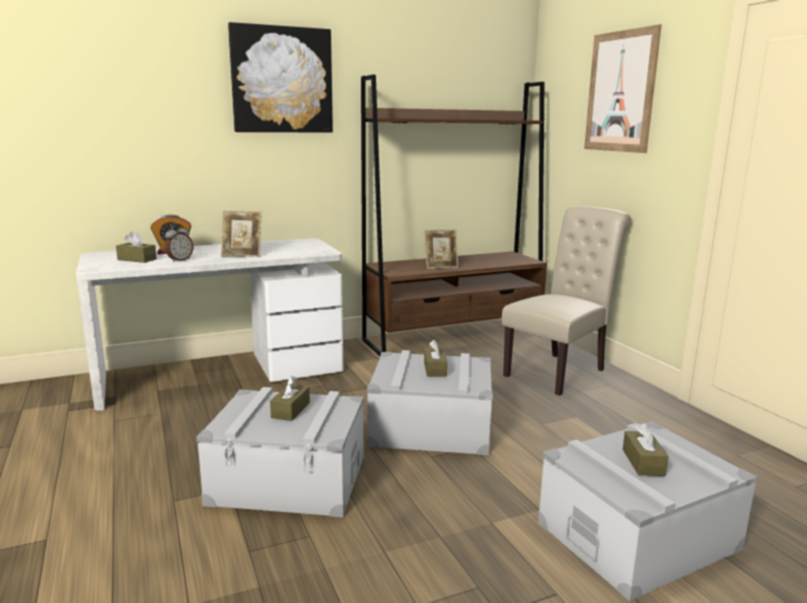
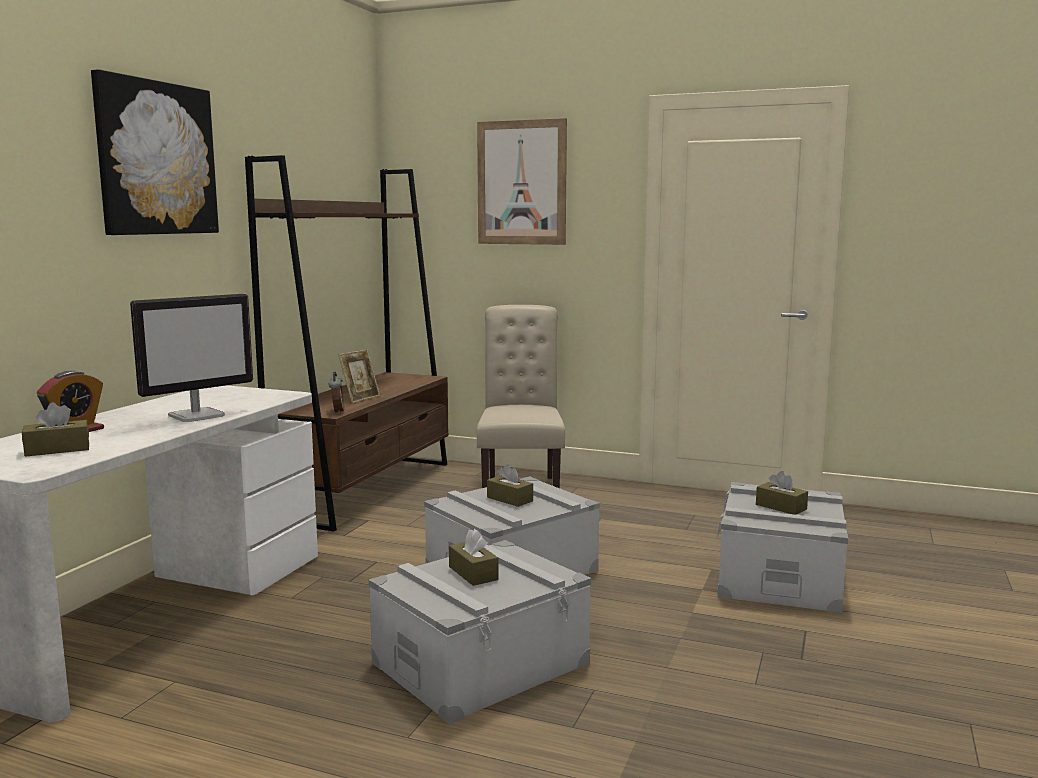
camera: 45 degrees left, 5 degrees down
alarm clock [165,224,193,262] -> alarm clock moved to [329,372,344,414]
picture frame [221,210,262,257] -> monitor [130,294,253,422]

